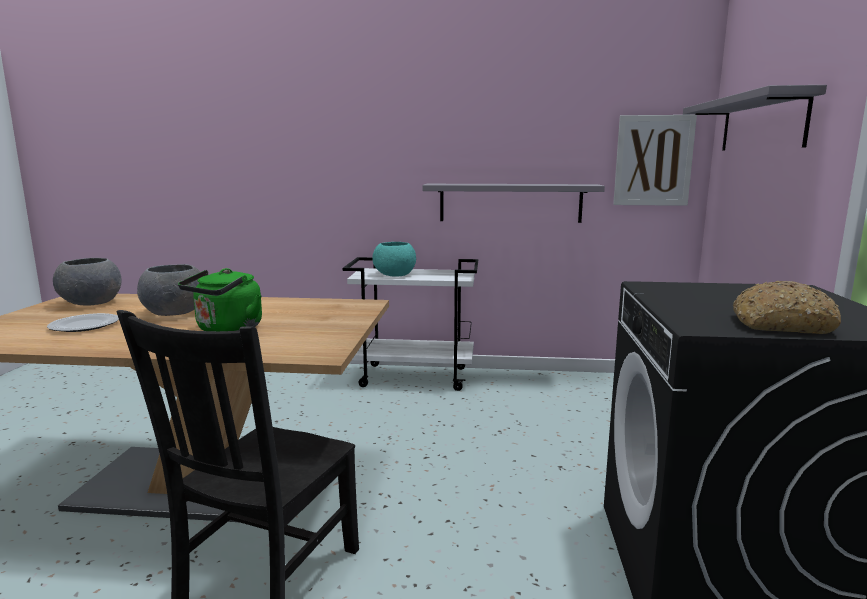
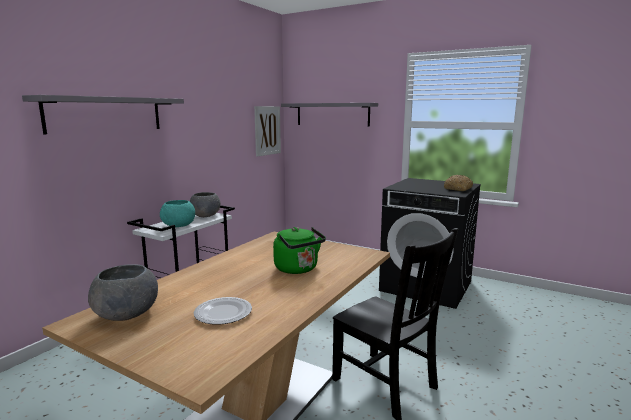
camera: 65 degrees left, 0 degrees up
grey bowl [137,264,200,316] -> grey bowl moved to [190,192,221,217]
grey shelf [423,184,605,223] -> grey shelf moved to [22,95,184,134]

